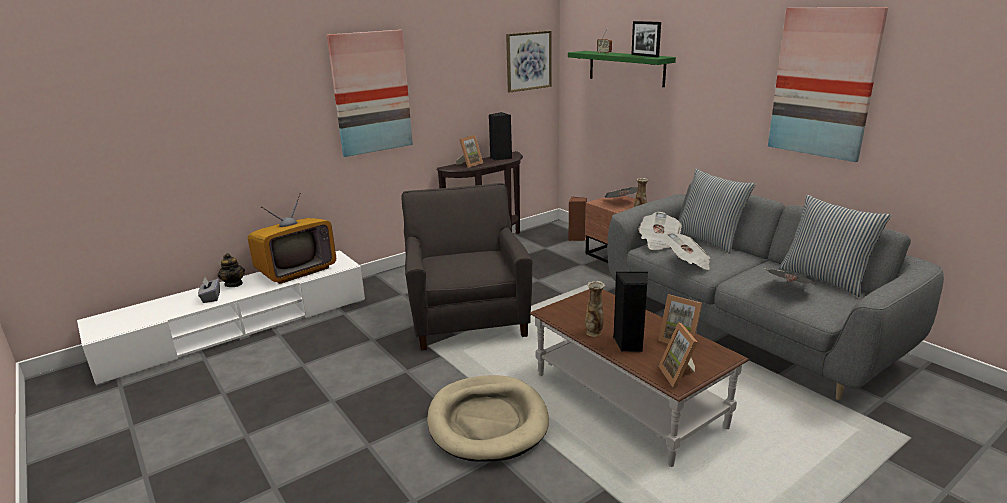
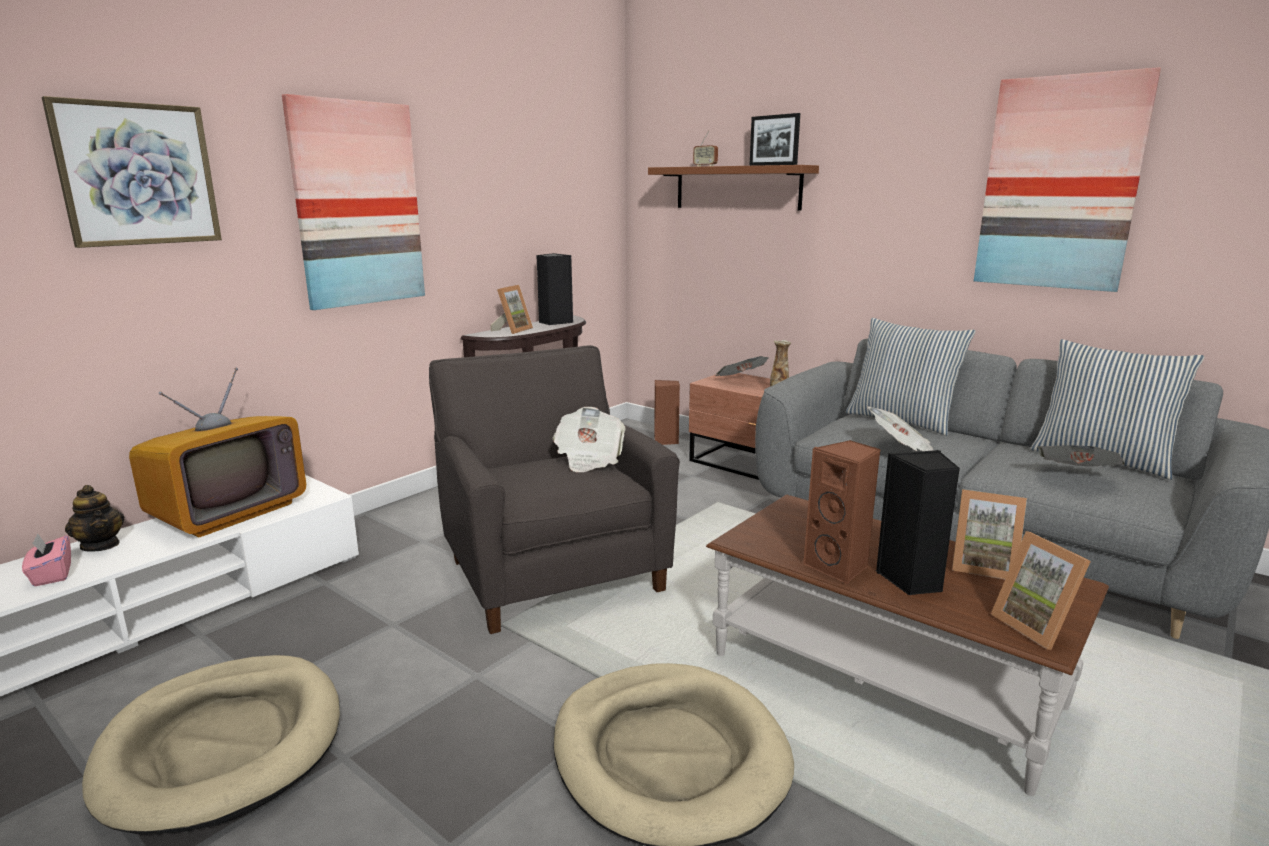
camera: 15 degrees left, 5 degrees down
grey tissue box [198,277,220,303] -> pink tissue box [22,533,71,586]
picture [506,31,551,92] -> picture moved to [42,96,222,248]
green shelf [568,51,676,87] -> brown shelf [648,165,819,211]
vase [585,281,605,337] -> brown speaker [803,440,880,584]
newspaper [638,212,682,250] -> newspaper moved to [553,407,626,472]
none -> beige dog bed [82,655,340,834]

